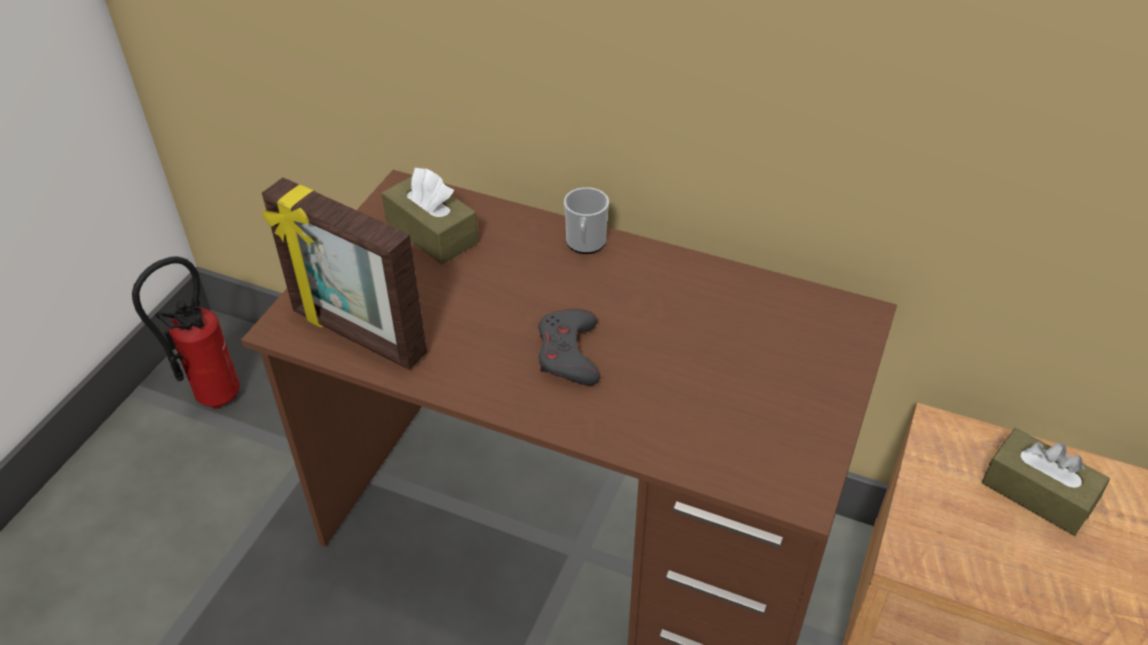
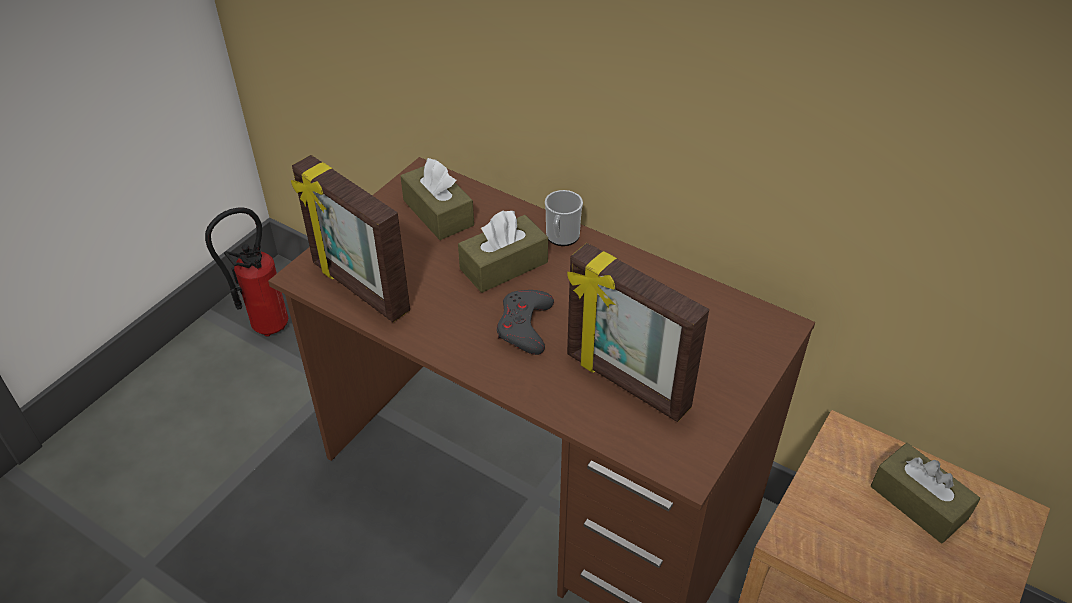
camera: 10 degrees right, 0 degrees up
none -> brown tissue box [458,210,548,293]
none -> picture frame [567,243,709,422]

